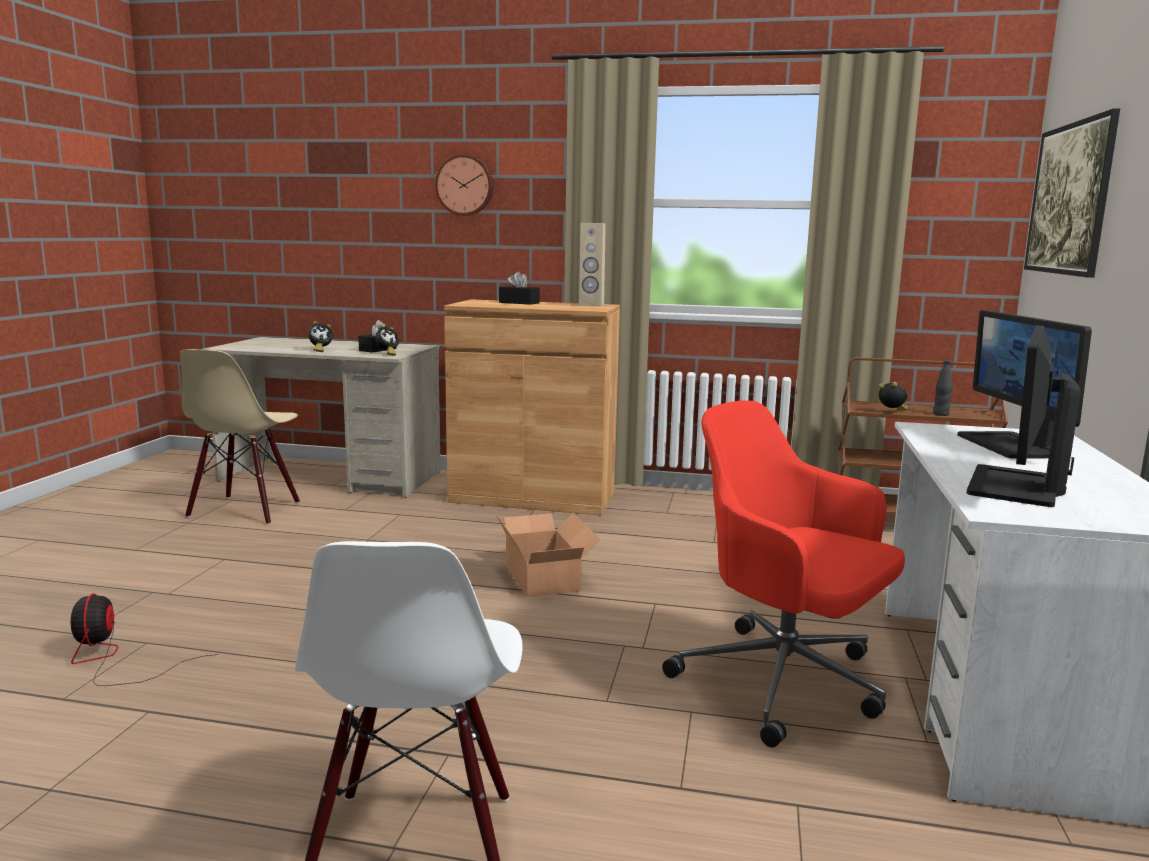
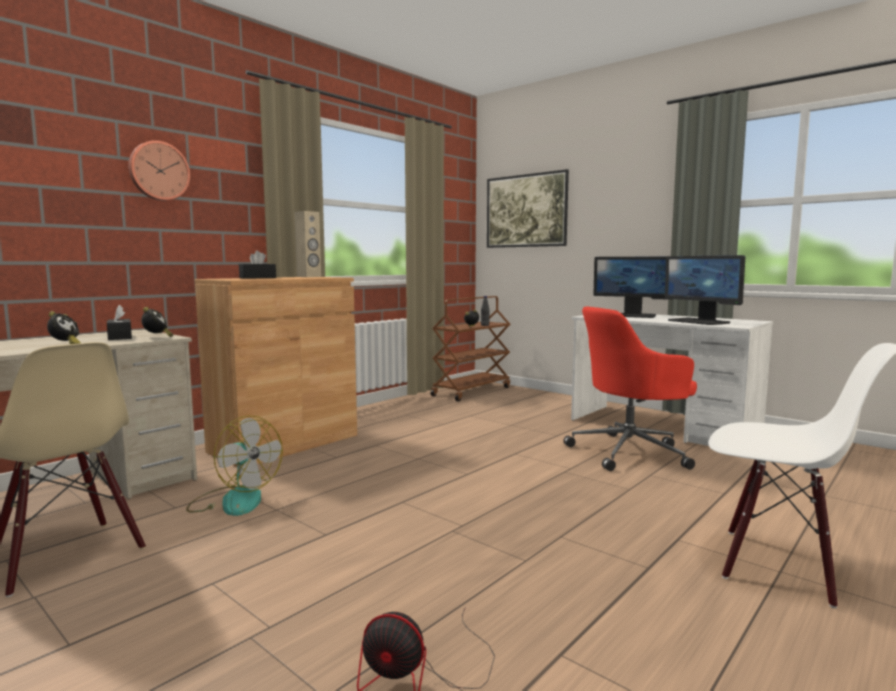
camera: 60 degrees left, 5 degrees down
cardboard box [496,512,600,597] -> none
none -> fan [186,415,283,516]

